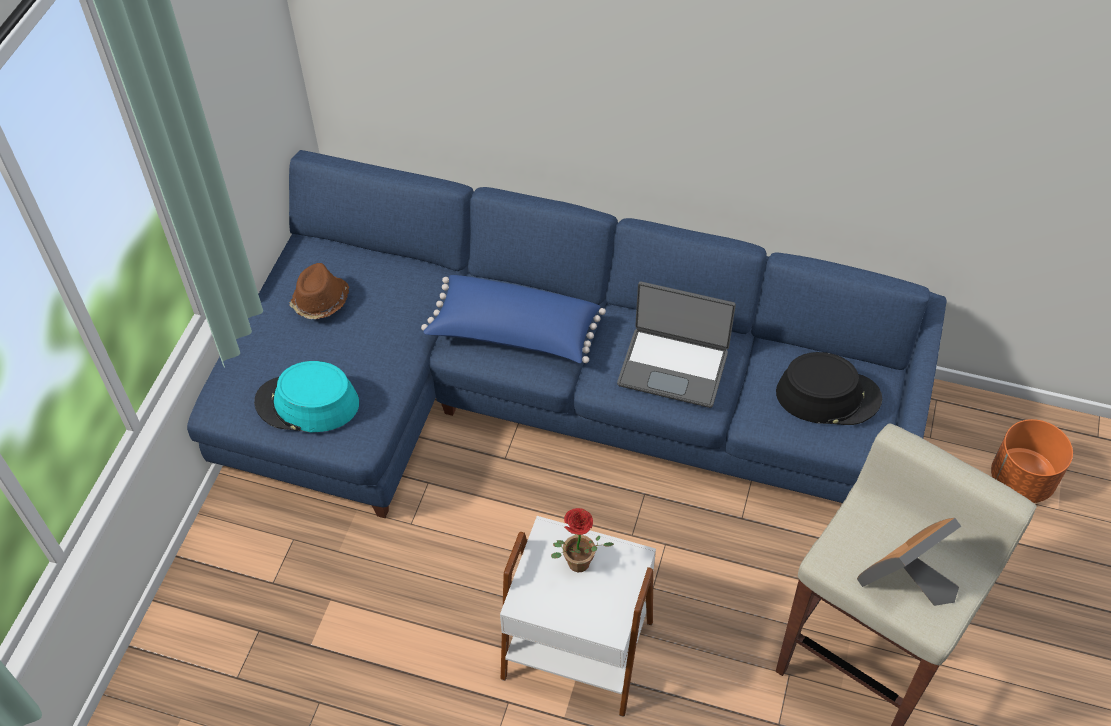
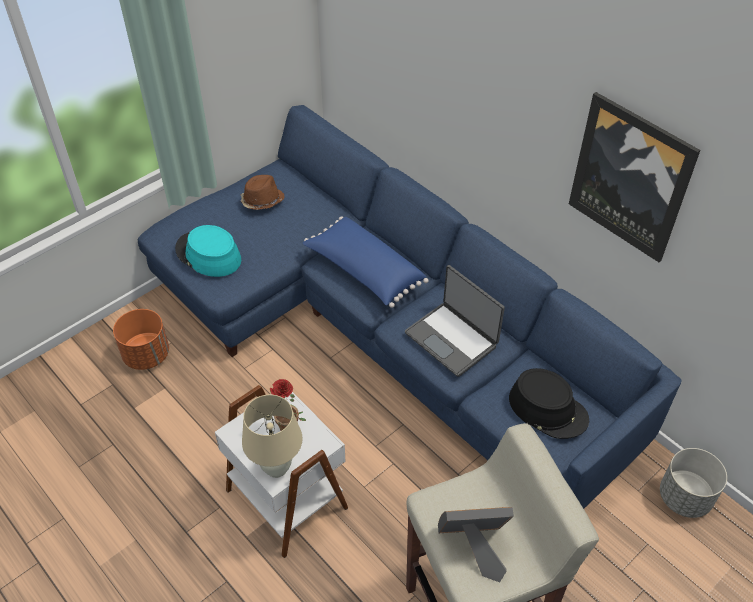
camera: 30 degrees right, 5 degrees down
orange planter [991,419,1073,503] -> orange planter moved to [113,309,169,370]
none -> beige table lamp [242,395,303,478]
none -> picture [569,92,700,262]
none -> grey planter [660,448,727,518]

